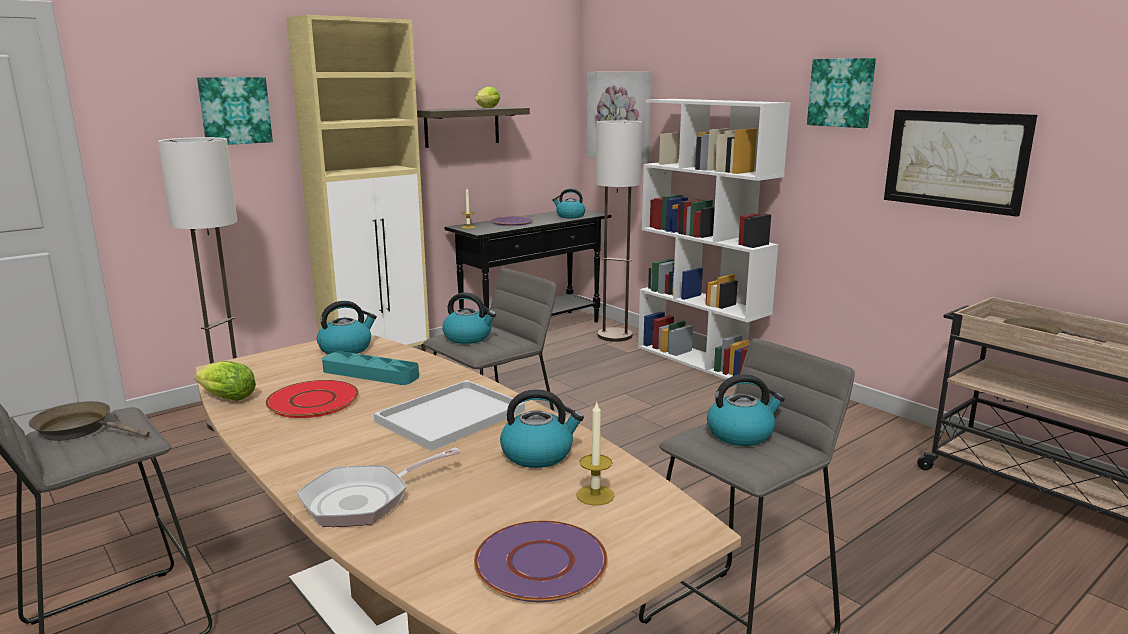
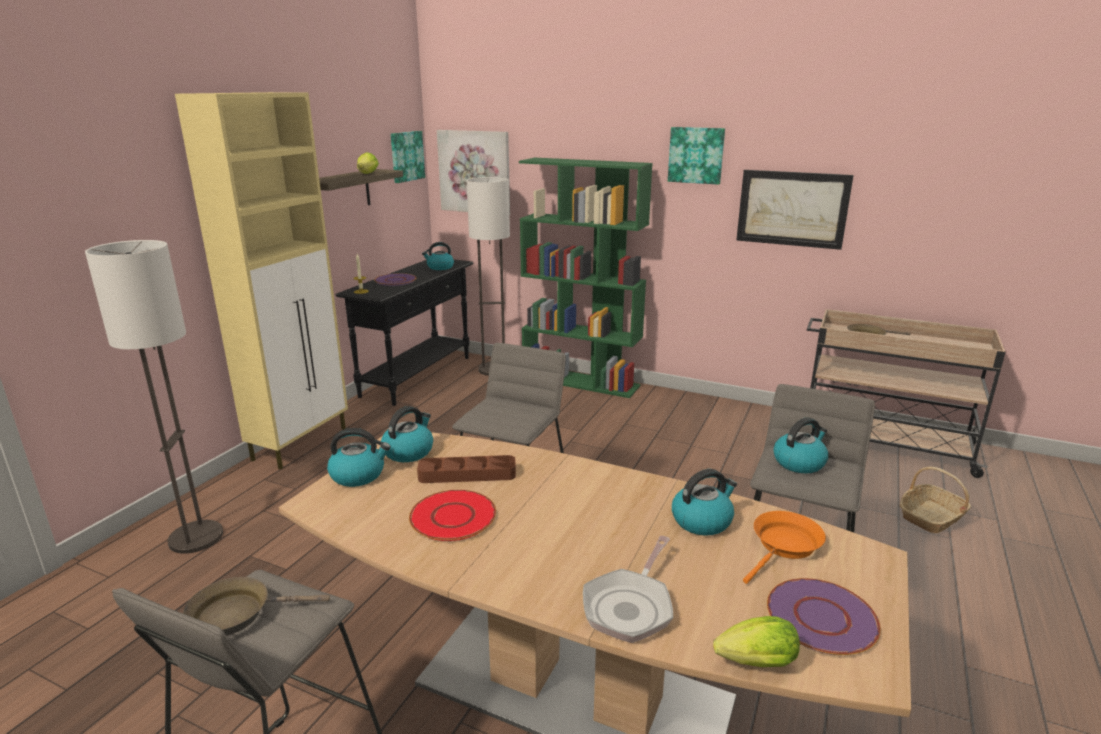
camera: 25 degrees left, 5 degrees up
lettuce [194,361,256,401] -> lettuce moved to [713,616,800,667]
picture [197,77,273,145] -> picture moved to [391,131,425,183]
turquoise tray [322,351,419,385] -> brown tray [417,455,516,483]
white tray [374,380,525,451] -> none
kettle [442,292,496,344] -> kettle moved to [327,428,391,487]
candle [576,402,615,506] -> orange frying pan [743,511,826,584]
white bookcase [638,99,790,380] -> green bookcase [519,158,653,398]
none -> basket [900,467,971,533]

